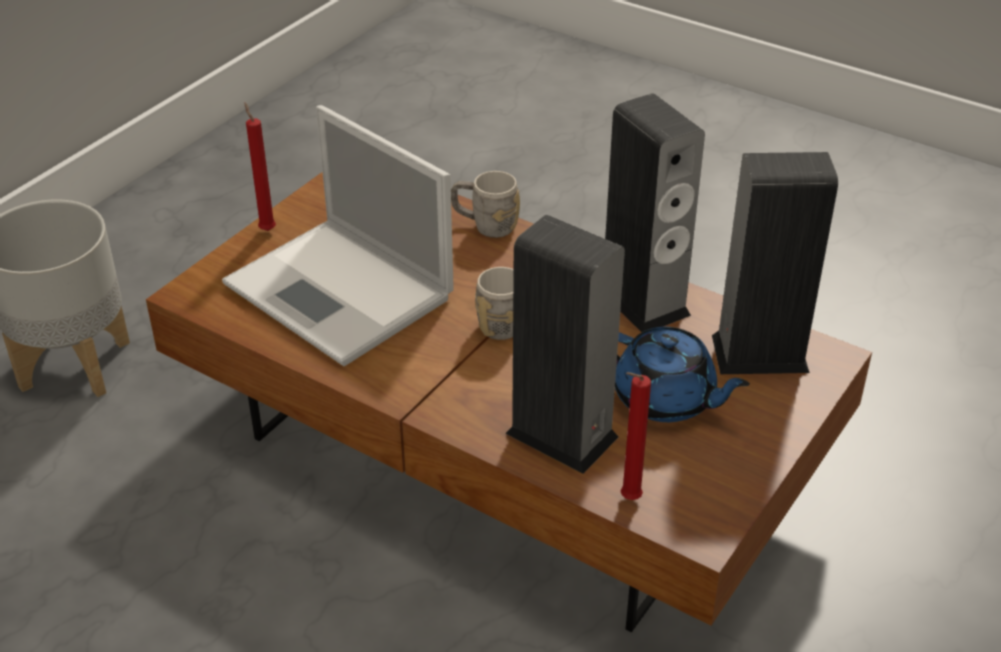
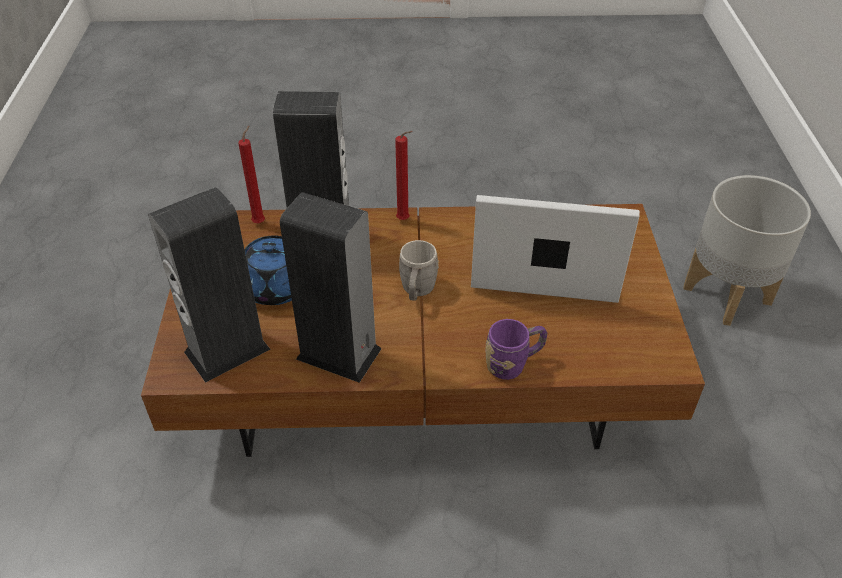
camera: 145 degrees right, 5 degrees up
red candle [245,103,276,231] -> red candle moved to [395,131,413,220]
grey mug [451,171,520,238] -> purple mug [486,319,547,380]

